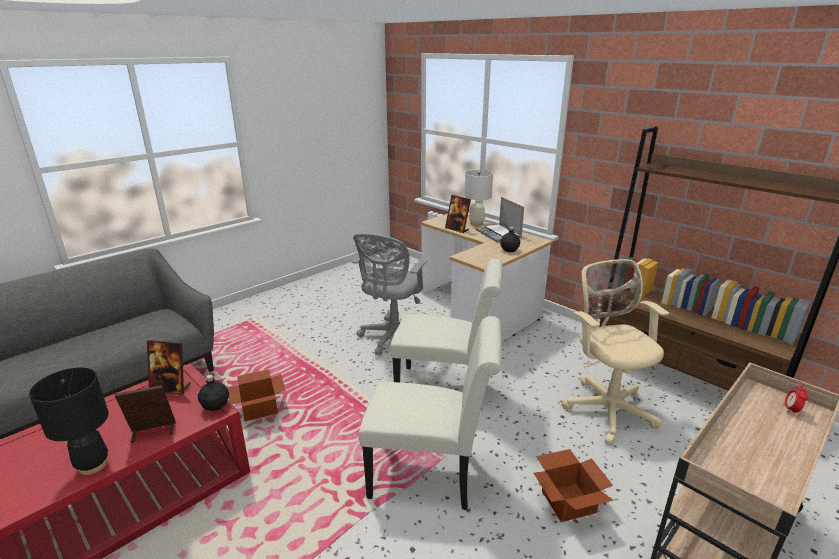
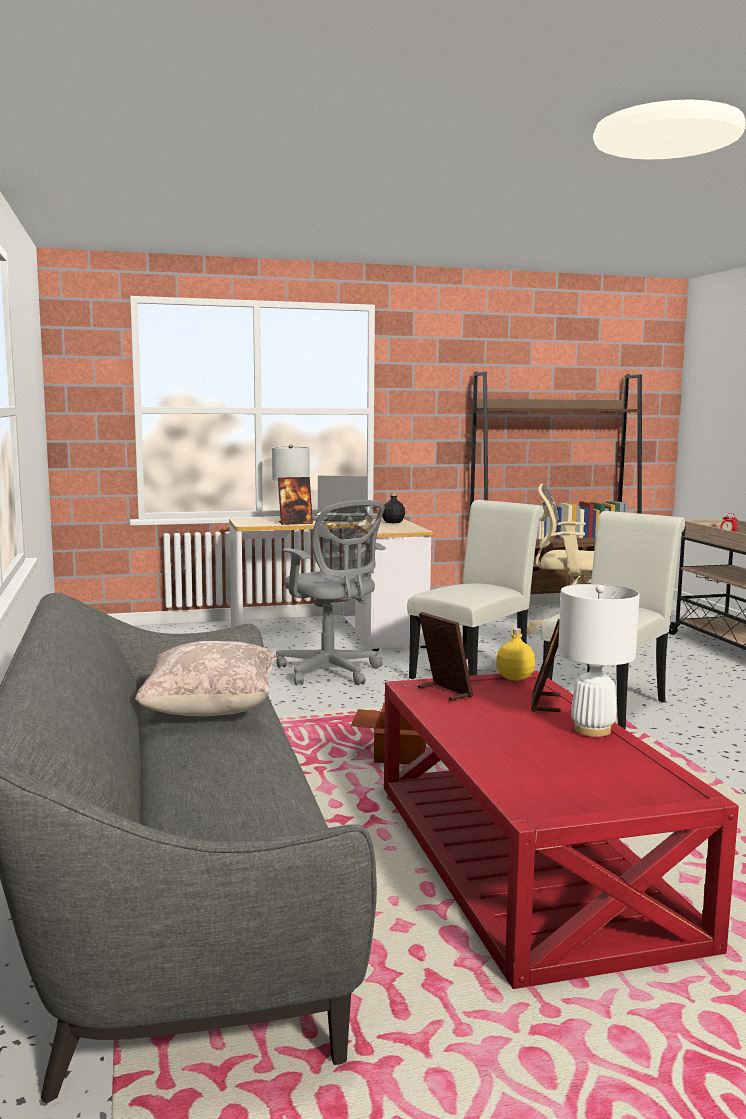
camera: 60 degrees left, 15 degrees down
black table lamp [29,368,109,475] -> white table lamp [558,584,640,737]
picture frame [147,340,191,395] -> picture frame turned 75 degrees counterclockwise [418,612,473,701]
black bottle [198,375,229,411] -> yellow bottle [496,628,535,680]
cardboard box [534,449,613,522] -> none
none -> beige pillow [135,641,277,716]

